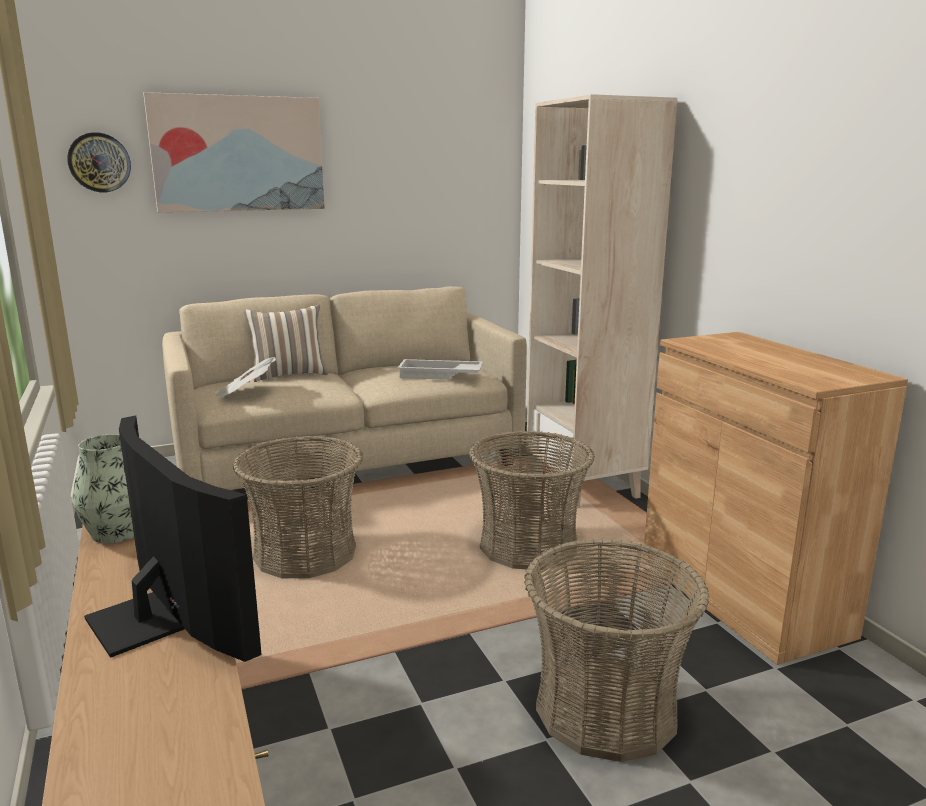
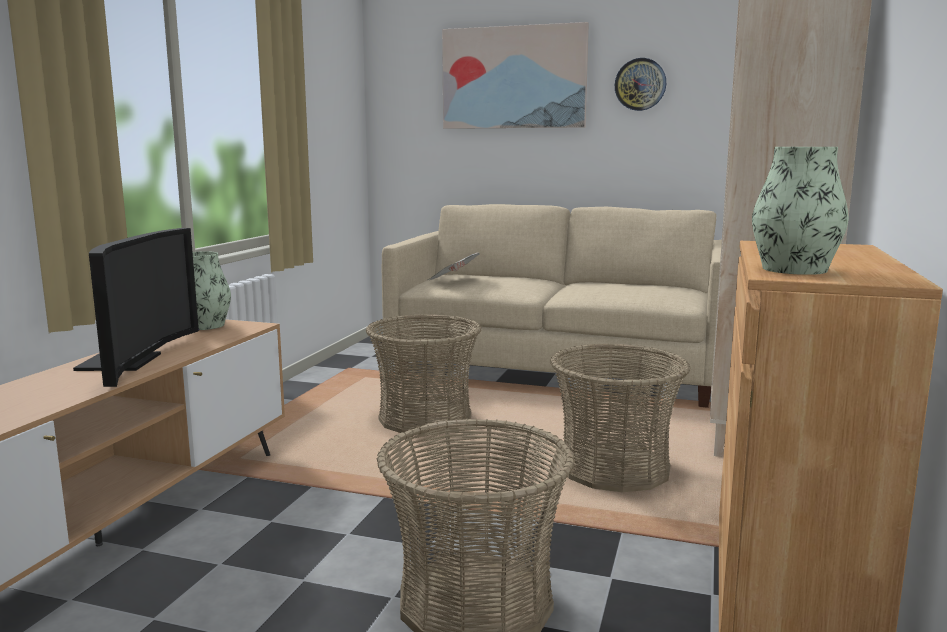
camera: 40 degrees right, 5 degrees down
wall clock [67,132,131,192] -> wall clock moved to [615,58,666,111]
pillow [244,304,328,382] -> none
white tray [398,359,483,380] -> none
none -> vase [752,147,849,275]

